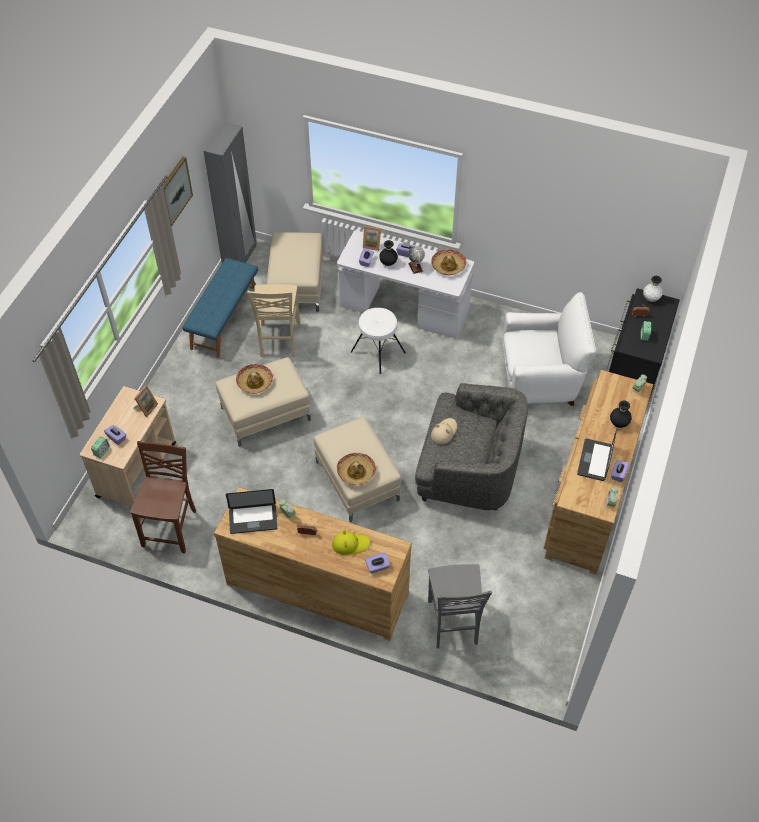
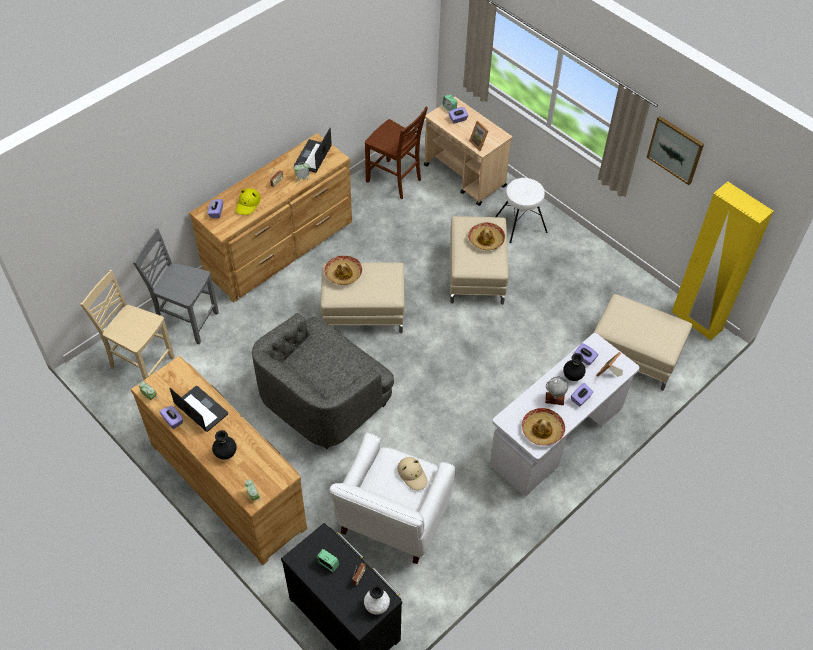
camera: 115 degrees right, 0 degrees up
blue bench [182,258,258,358] -> none
grey wardrobe [204,122,257,263] -> yellow wardrobe [672,181,774,341]
beige chair [247,284,300,357] -> beige chair moved to [80,269,175,380]
white stool [351,308,406,374] -> white stool moved to [495,178,548,243]
beige hat [431,418,457,444] -> beige hat moved to [397,457,428,490]

